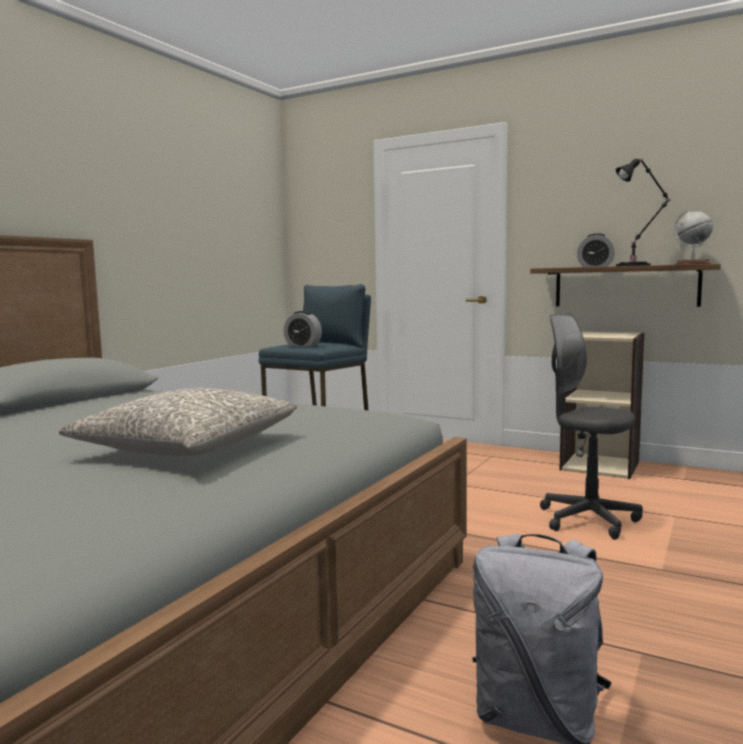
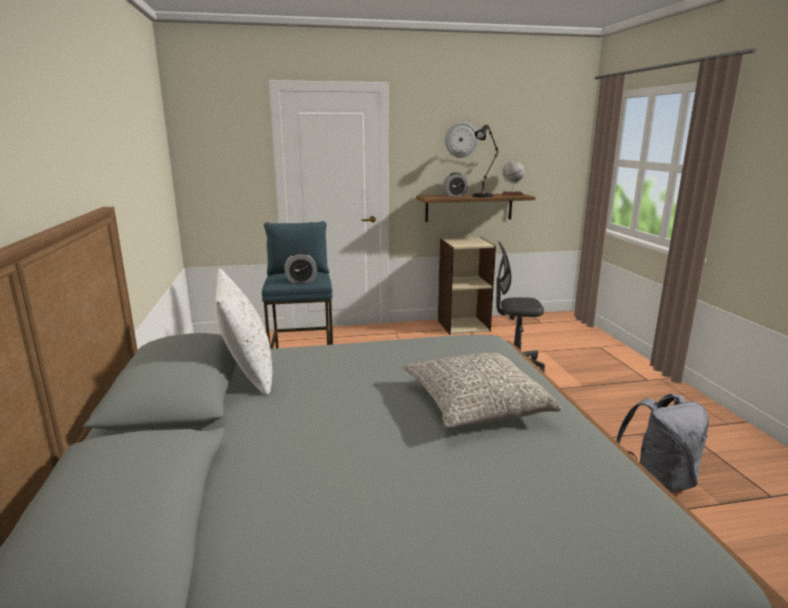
camera: 40 degrees left, 10 degrees up
none -> white pillow [215,268,272,395]
none -> wall clock [445,122,478,158]

